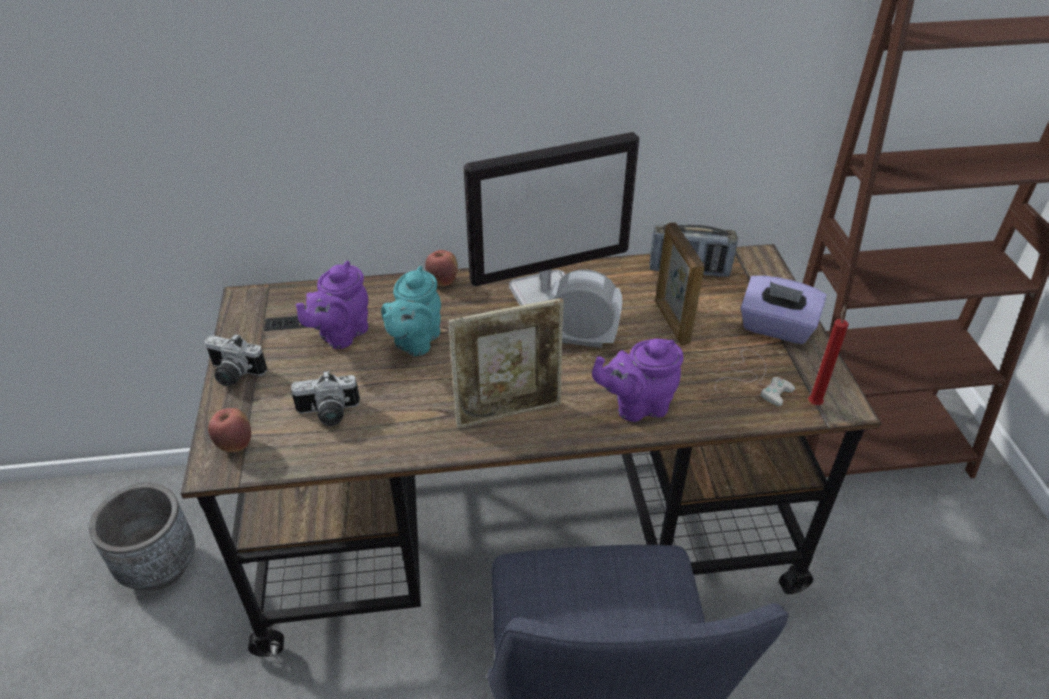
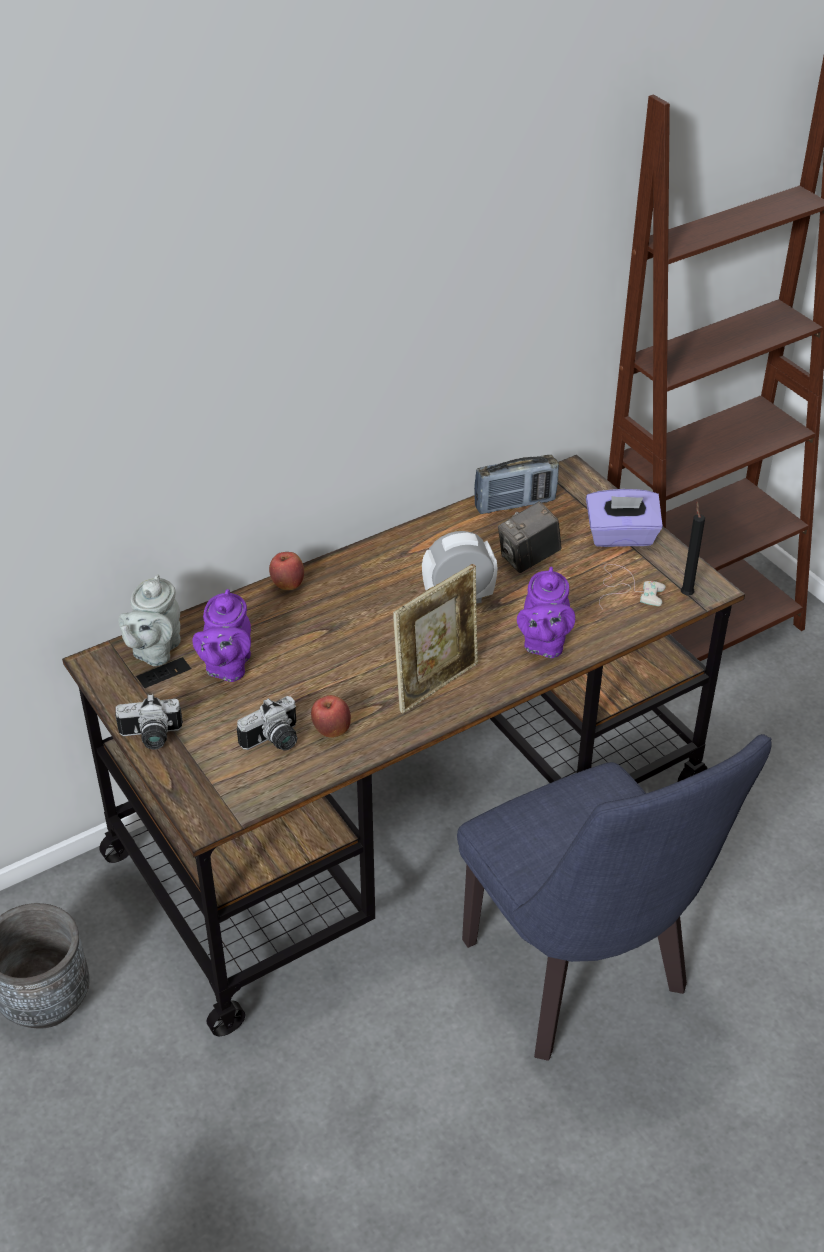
camera: 25 degrees left, 0 degrees up
apple [208,408,251,452] -> apple moved to [311,695,351,738]
turquoise teapot [381,266,441,356] -> none
monitor [464,132,639,306] -> none
purple teapot [592,338,683,422] -> purple teapot turned 45 degrees counterclockwise [517,567,575,658]
picture frame [655,222,705,345] -> camera [498,501,562,573]
red candle [808,305,849,405] -> black candle [681,501,705,596]
none -> grey teapot [118,574,181,666]

